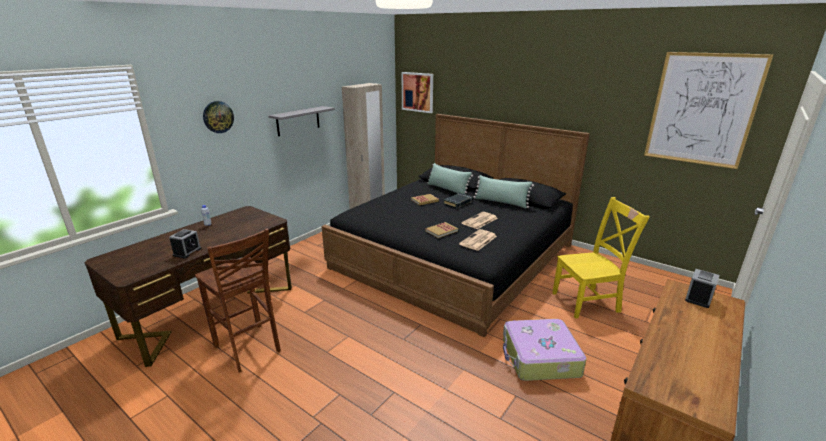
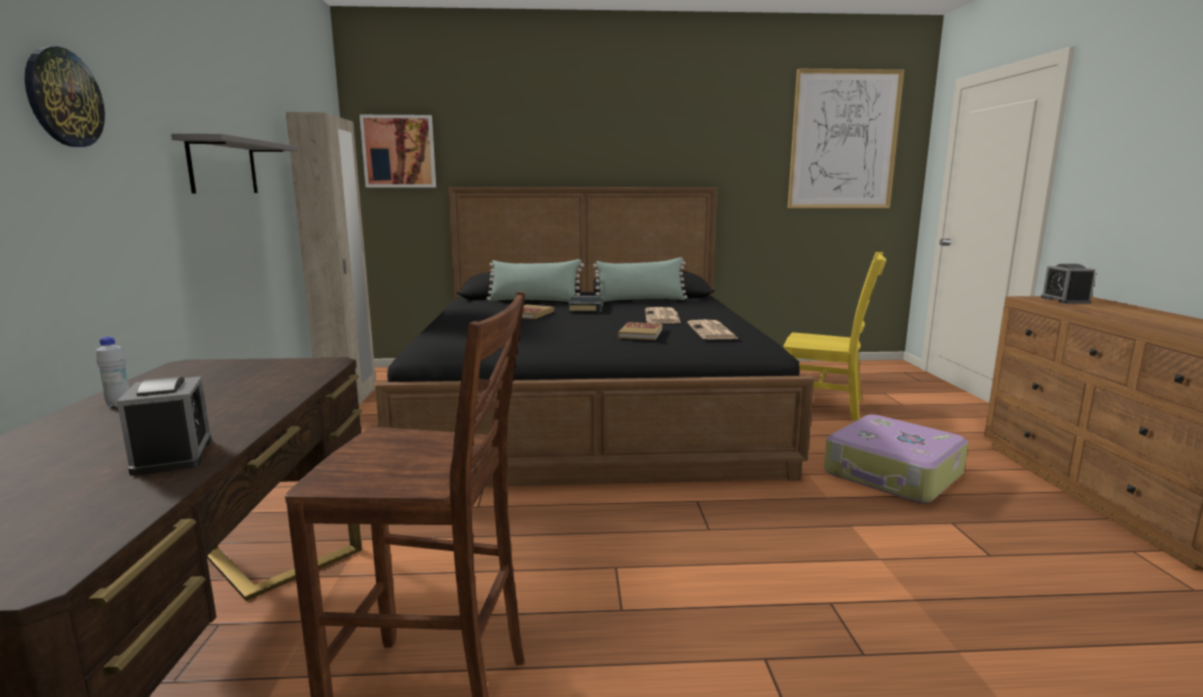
camera: 40 degrees left, 10 degrees down
yellow chair [552,197,650,318] -> yellow chair turned 75 degrees clockwise [783,252,886,421]

